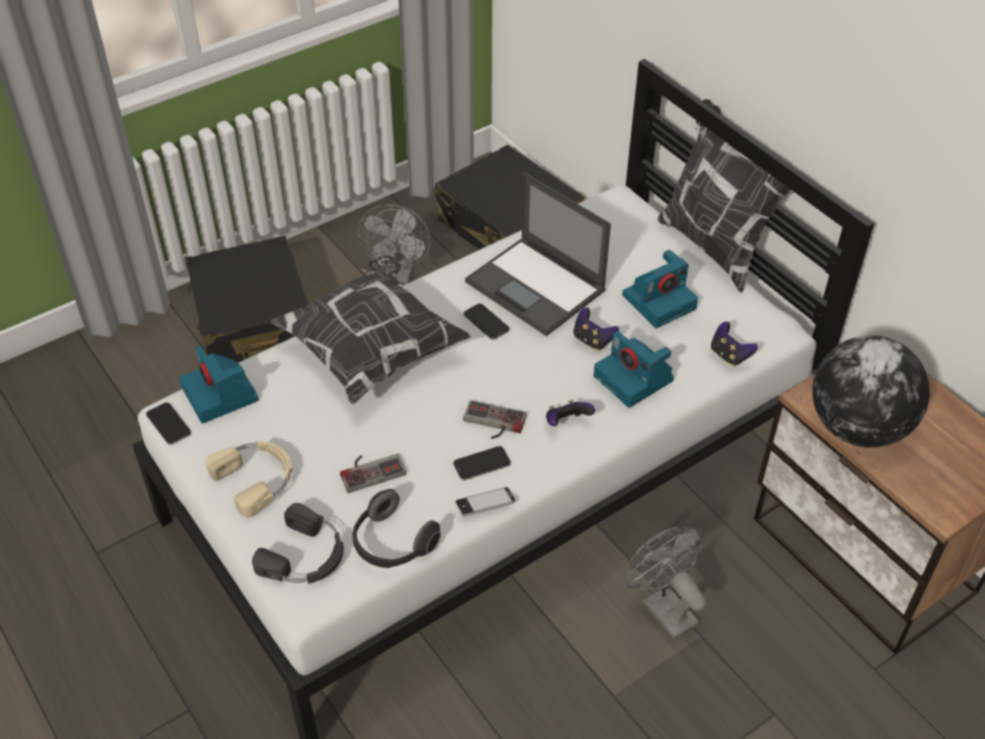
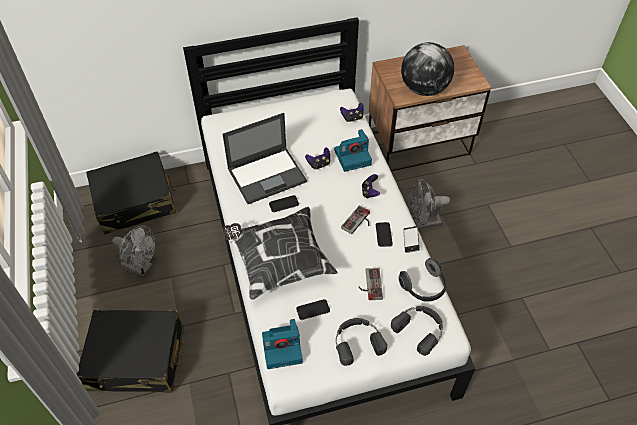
camera: 70 degrees left, 5 degrees up
phone [146,402,191,445] -> phone moved to [296,299,330,320]
beige headphones [206,441,293,517] -> black headphones [336,318,387,366]
camera [622,250,698,328] -> none
pillow [658,99,791,293] -> none

